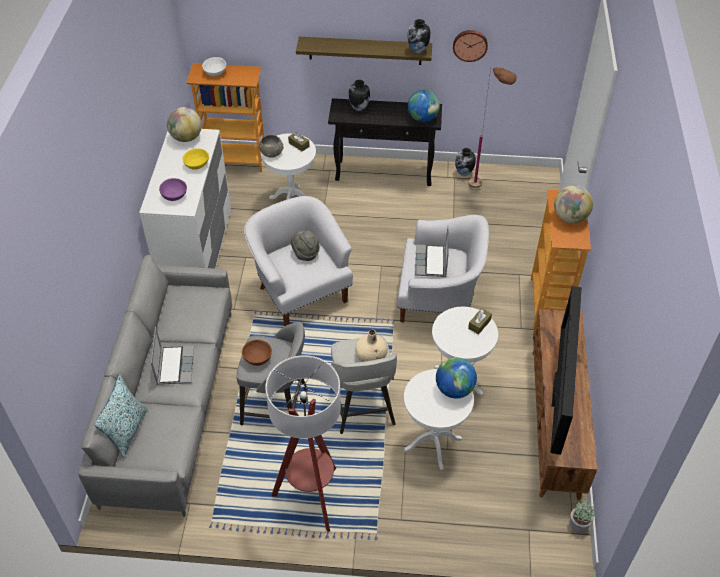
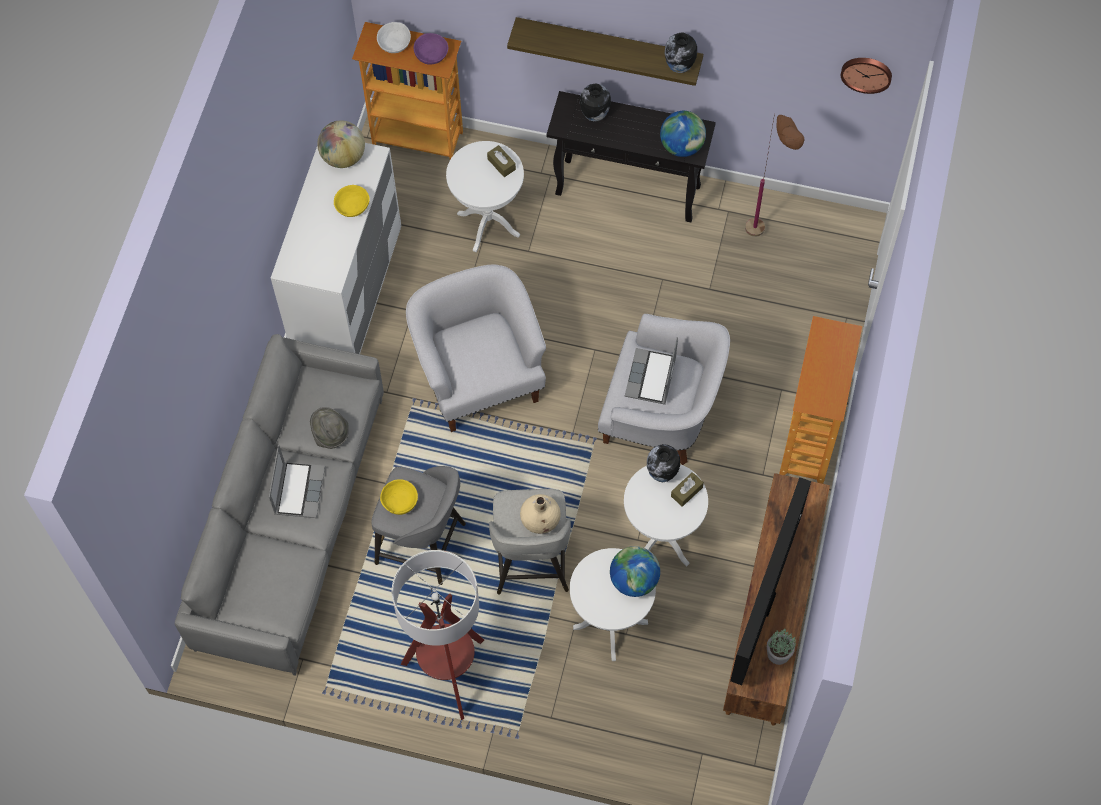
camera: 10 degrees right, 15 degrees up
pillow [94,374,148,458] -> none
purple bowl [159,178,187,201] -> purple bowl moved to [414,33,448,65]
brown bowl [242,339,272,366] -> yellow bowl [380,479,418,515]
grey bowl [259,135,284,158] -> none
grey hat [291,230,320,261] -> grey hat moved to [310,407,349,449]
wall clock [453,30,488,62] -> wall clock moved to [841,58,892,94]
vase [455,148,476,176] -> vase moved to [647,444,680,482]
globe [554,185,593,223] -> none
potted plant [570,499,595,533] -> potted plant moved to [767,629,796,665]

